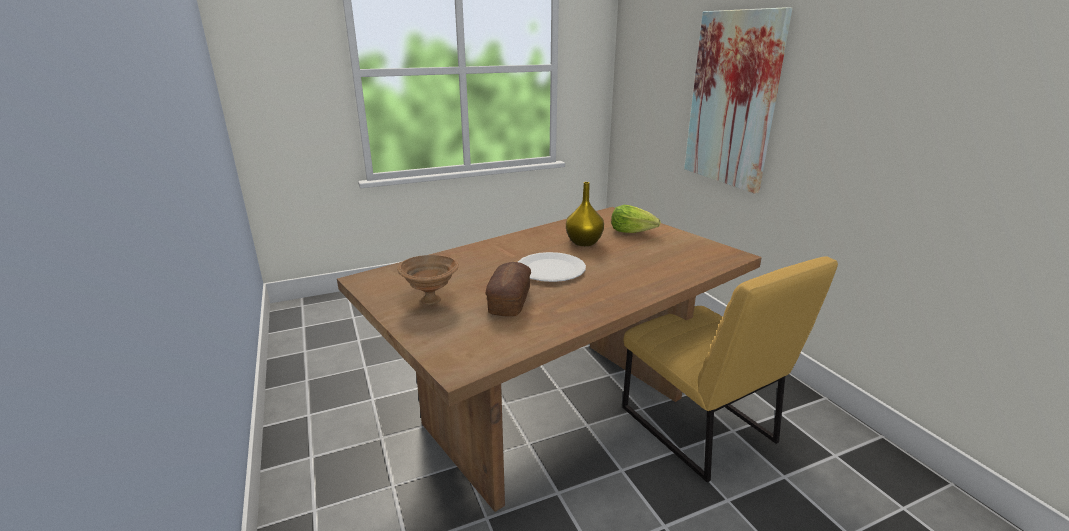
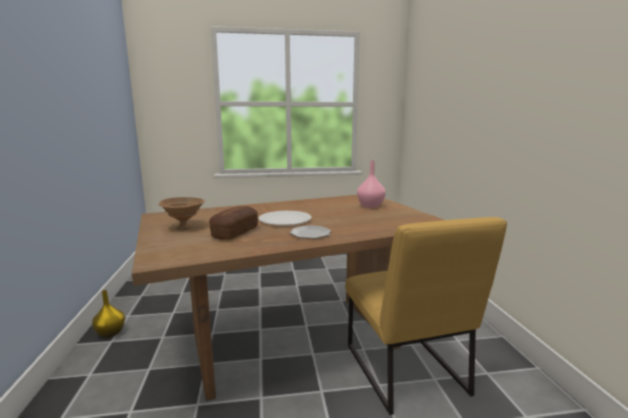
camera: 15 degrees right, 10 degrees down
yellow vase [566,182,604,246] -> yellow vase moved to [92,290,125,338]
lettuce [611,205,661,233] -> pink vase [357,160,386,208]
picture [684,7,793,194] -> none
none -> plate [290,225,331,239]

